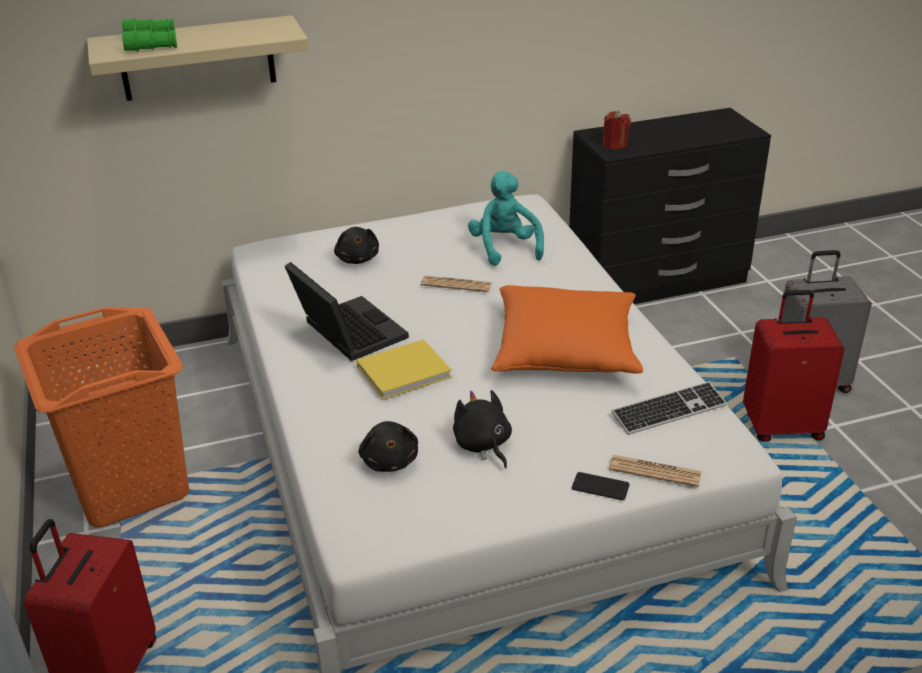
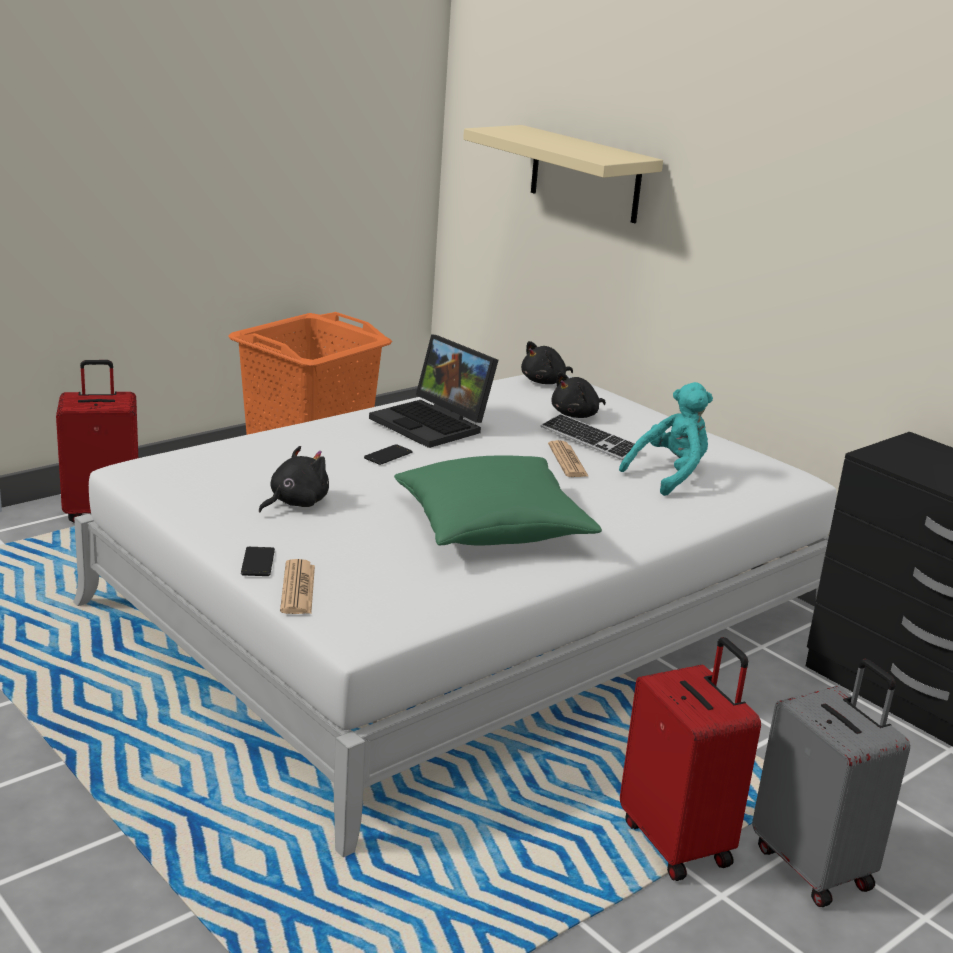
camera: 65 degrees right, 10 degrees down
green binoculars [122,18,177,52] -> none
laptop [285,262,409,361] -> laptop turned 105 degrees clockwise [369,334,498,448]
yellow book [357,339,452,400] -> phone [364,444,413,465]
black plush toy [359,421,418,472] -> black plush toy moved to [521,341,573,384]
orange pillow [491,285,643,374] -> green pillow [394,456,602,545]
red candle [603,111,631,149] -> none
keyboard [611,382,727,435] -> keyboard moved to [541,414,635,460]

